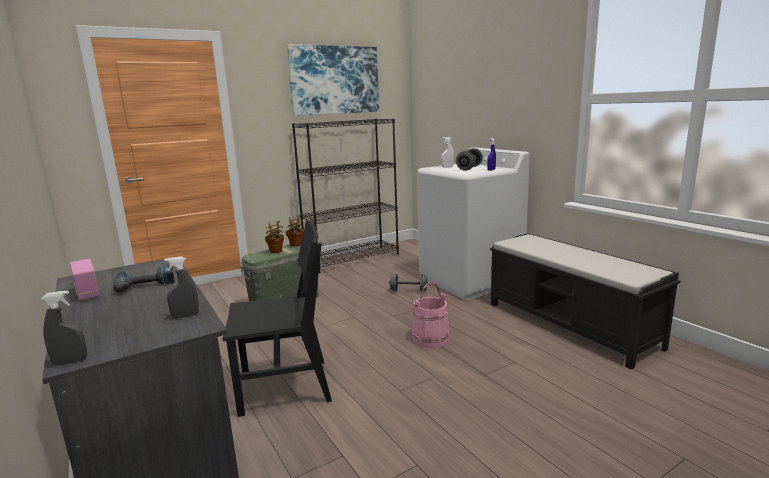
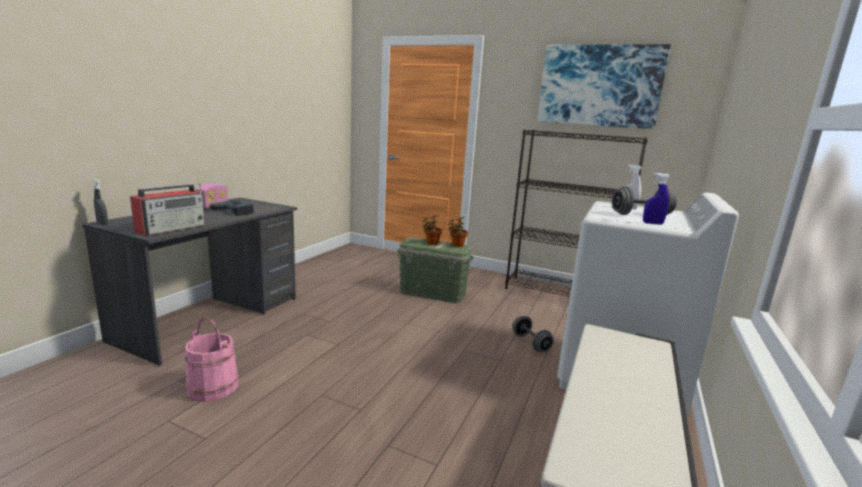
camera: 55 degrees right, 0 degrees up
grey spray bottle [164,256,199,319] -> radio [130,183,205,236]
black chair [222,220,332,417] -> none
pink bucket [412,282,450,348] -> pink bucket moved to [185,317,239,402]

